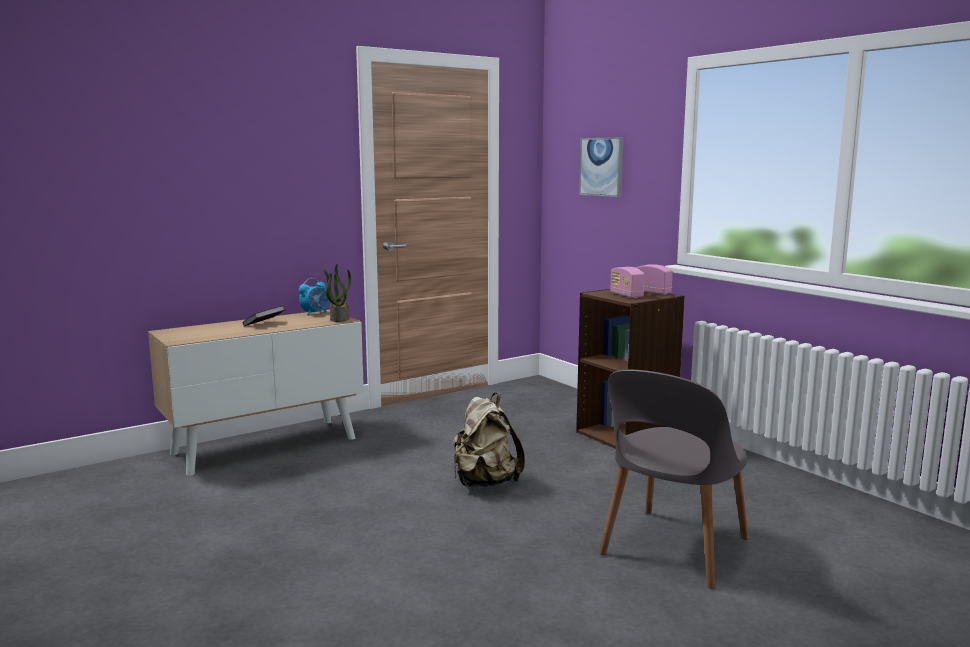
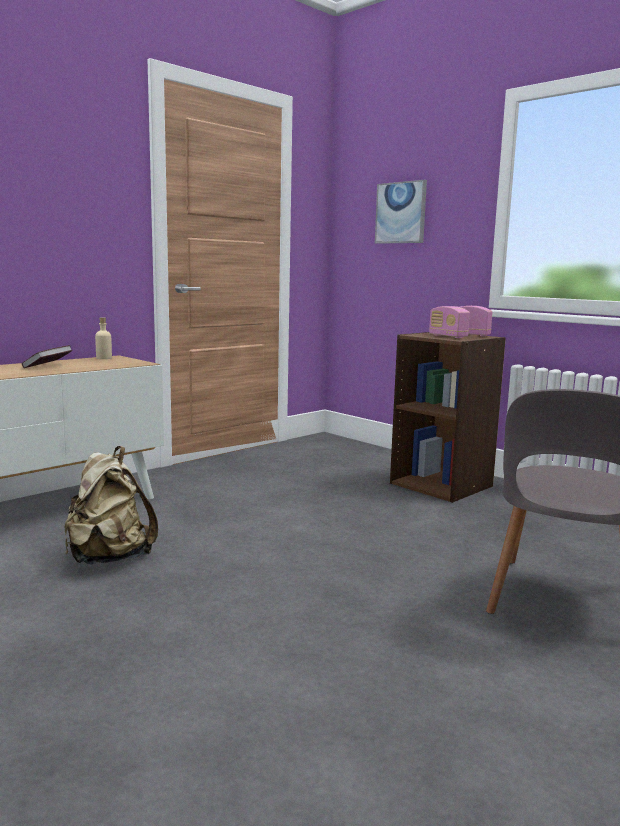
camera: 10 degrees left, 0 degrees up
alarm clock [299,278,328,316] -> beige bottle [95,317,112,359]
potted plant [322,264,351,322] -> none
beige backpack [453,393,525,487] -> beige backpack moved to [64,446,158,564]

